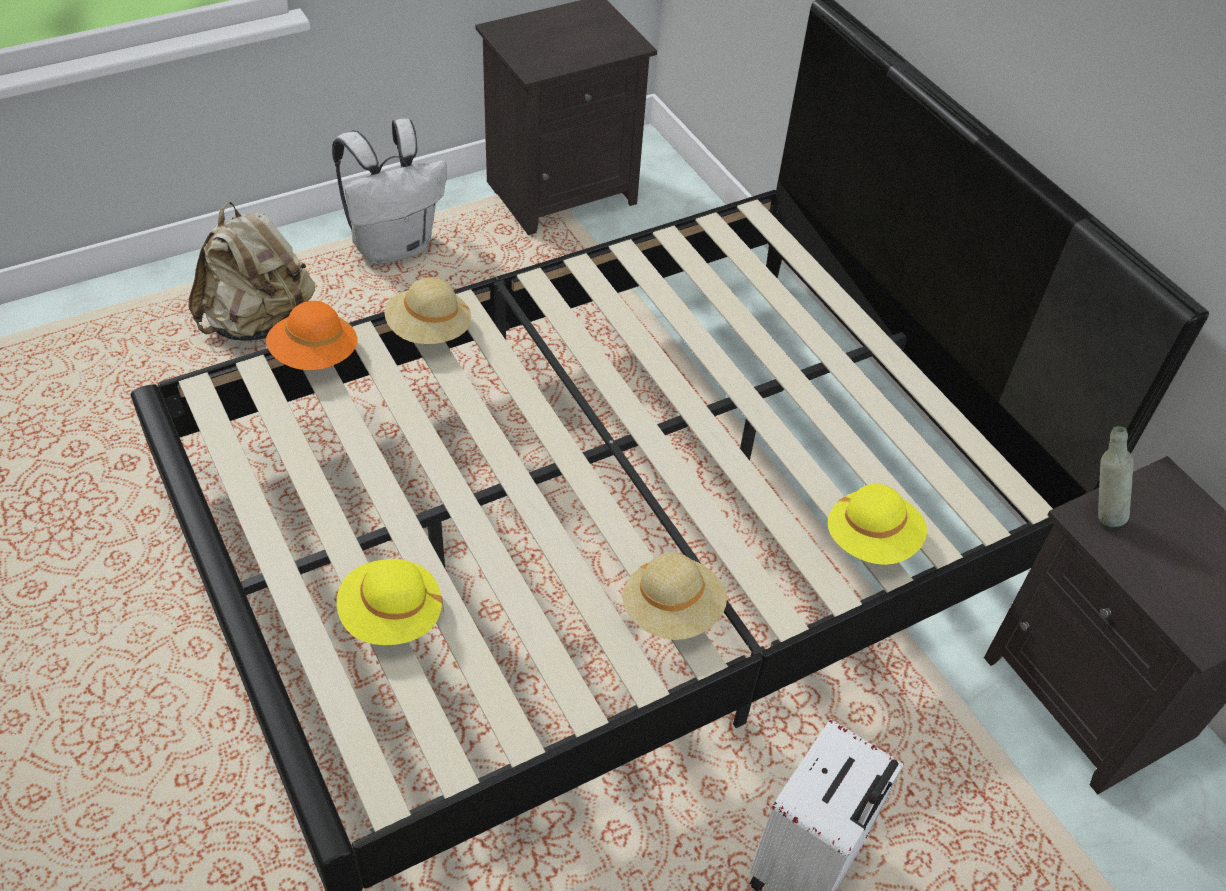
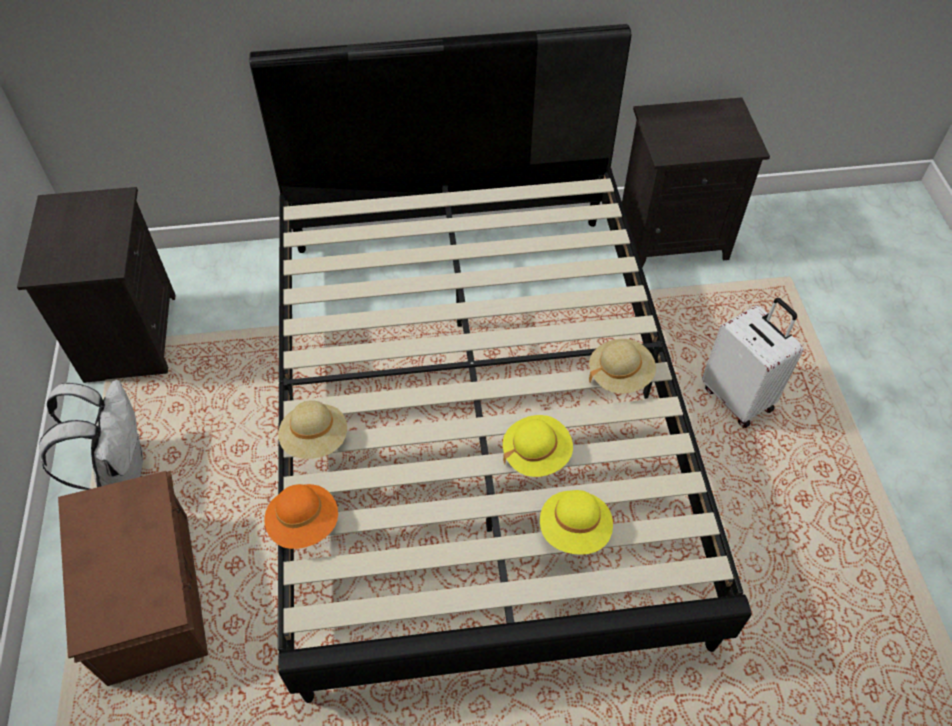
camera: 65 degrees left, 5 degrees up
beige backpack [188,202,315,341] -> brown storage box [58,471,208,686]
yellow hat [828,484,927,565] -> yellow hat moved to [503,415,573,477]
grey bottle [1098,426,1134,527] -> none

